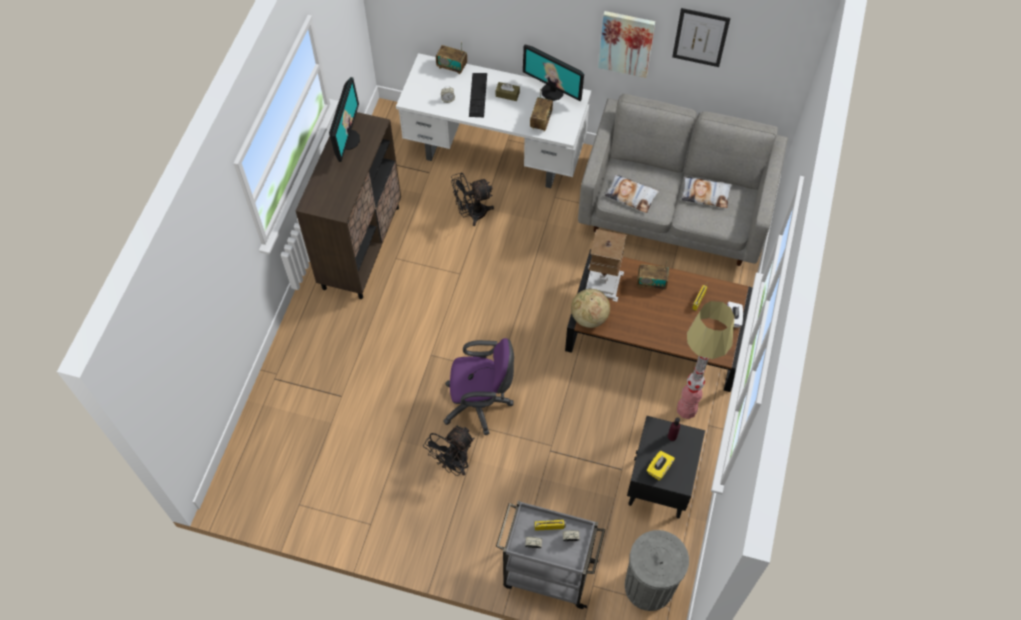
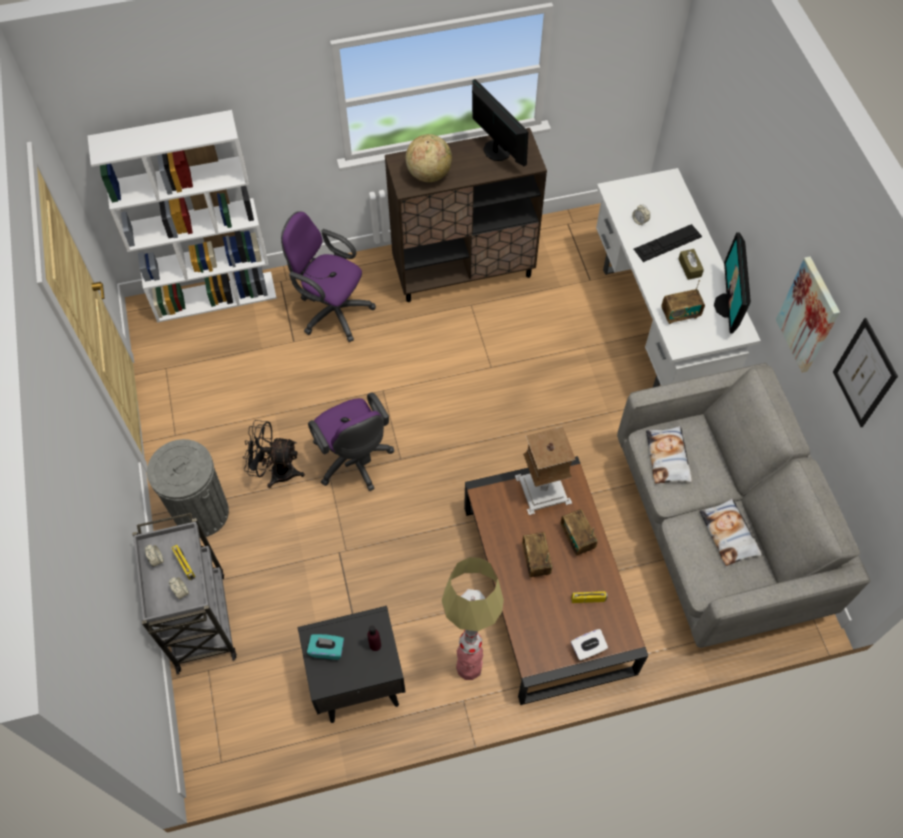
camera: 60 degrees right, 0 degrees up
monitor [329,77,360,162] -> monitor turned 105 degrees counterclockwise [472,79,529,166]
radio [436,42,467,74] -> radio moved to [522,532,552,577]
black fan [451,172,494,226] -> none
globe [571,289,610,328] -> globe moved to [406,134,452,182]
grey trash can [625,530,689,611] -> grey trash can moved to [147,439,229,537]
yellow tissue box [647,451,675,480] -> turquoise tissue box [307,634,344,660]
none -> white bookcase [88,110,277,323]
none -> purple office chair [281,211,376,342]

